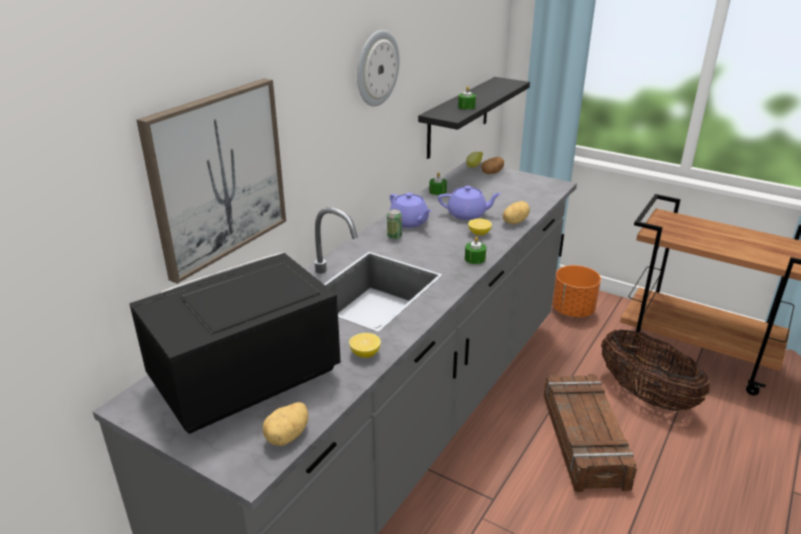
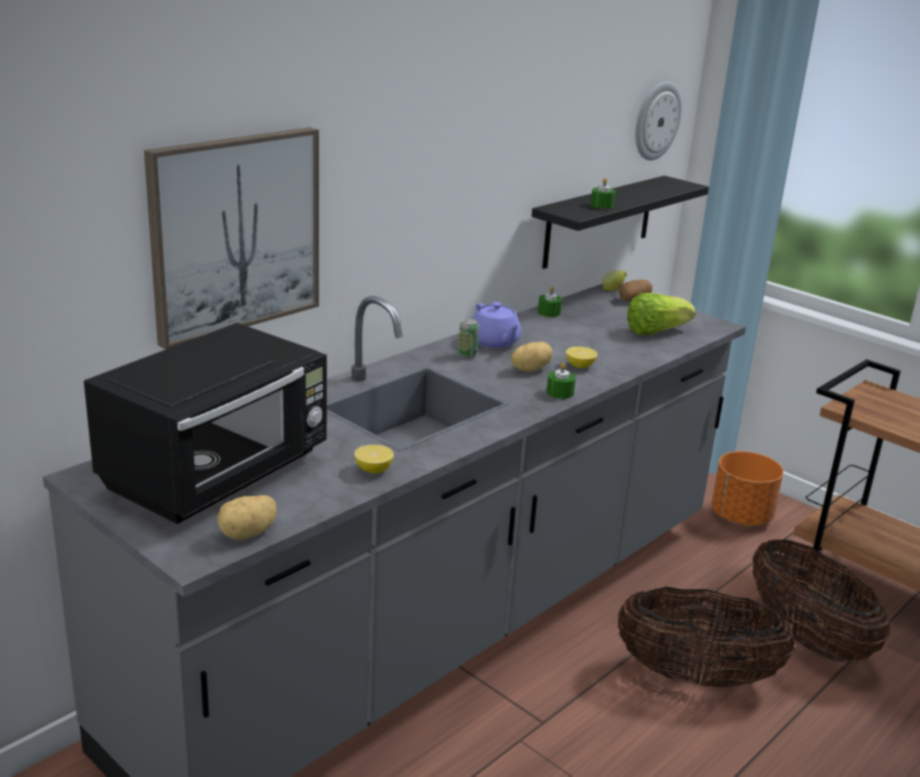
camera: 10 degrees right, 5 degrees down
black microwave [129,252,341,434] -> black microwave turned 150 degrees clockwise [84,323,327,524]
wall clock [357,30,399,107] -> wall clock moved to [635,82,682,160]
purple teapot [438,186,502,220] -> none
potato [503,201,530,224] -> potato moved to [511,342,552,372]
crate [544,374,637,492] -> basket [618,587,795,687]
none -> lettuce [627,293,696,335]

